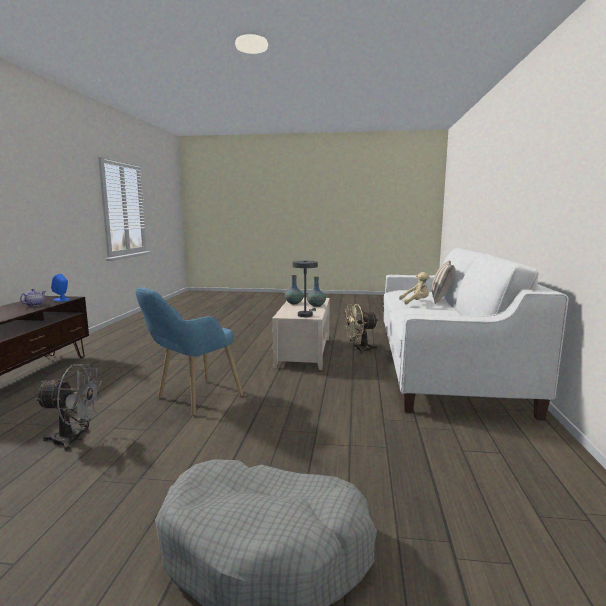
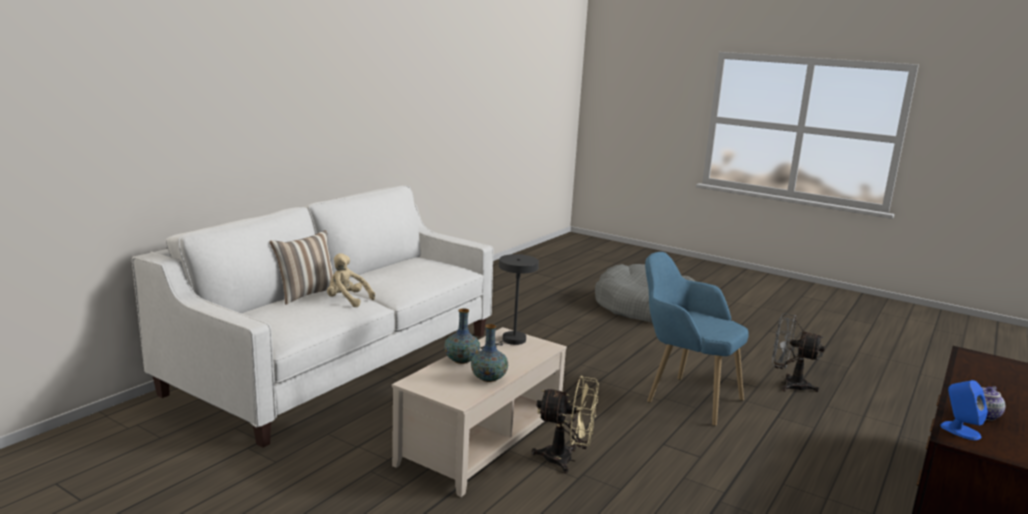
camera: 155 degrees left, 5 degrees up
blue armchair [136,287,243,416] -> blue armchair turned 120 degrees counterclockwise [645,252,749,426]
beige fan [345,304,378,354] -> beige fan moved to [531,376,599,473]

